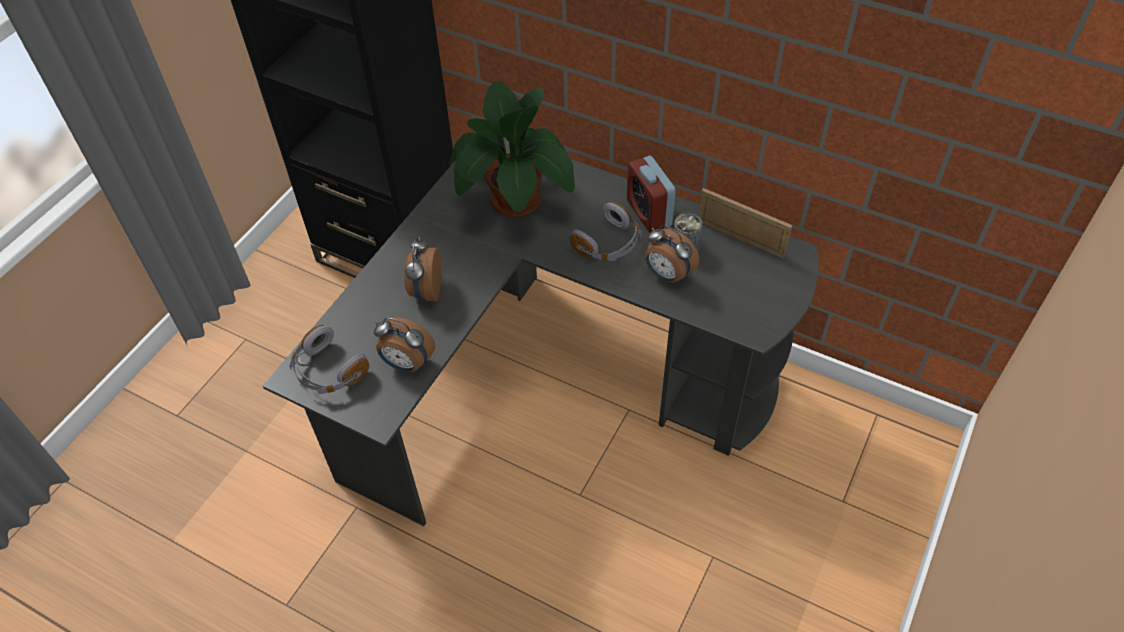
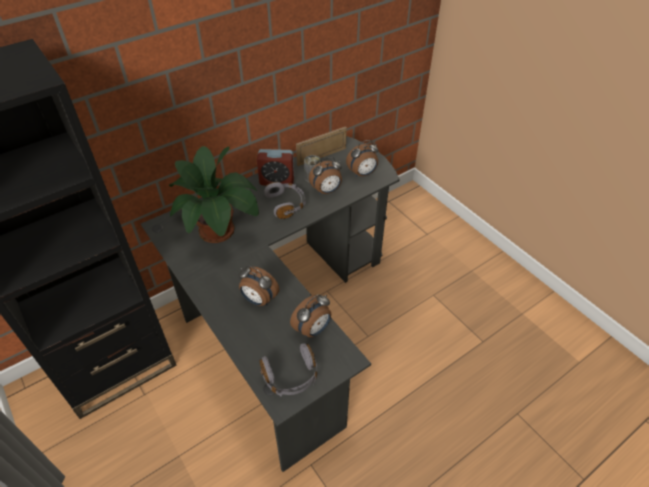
camera: 65 degrees left, 5 degrees down
none -> alarm clock [346,140,379,176]

